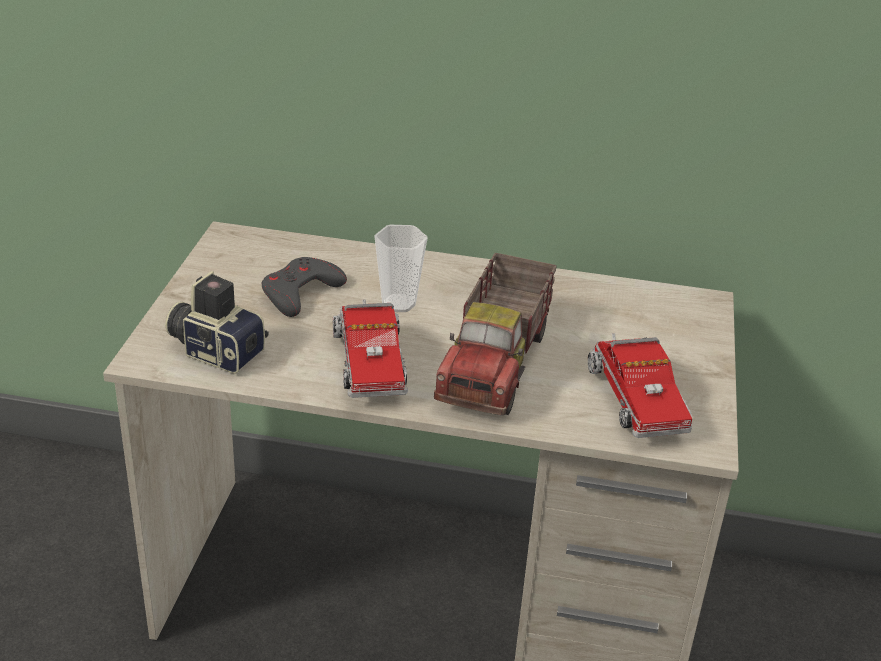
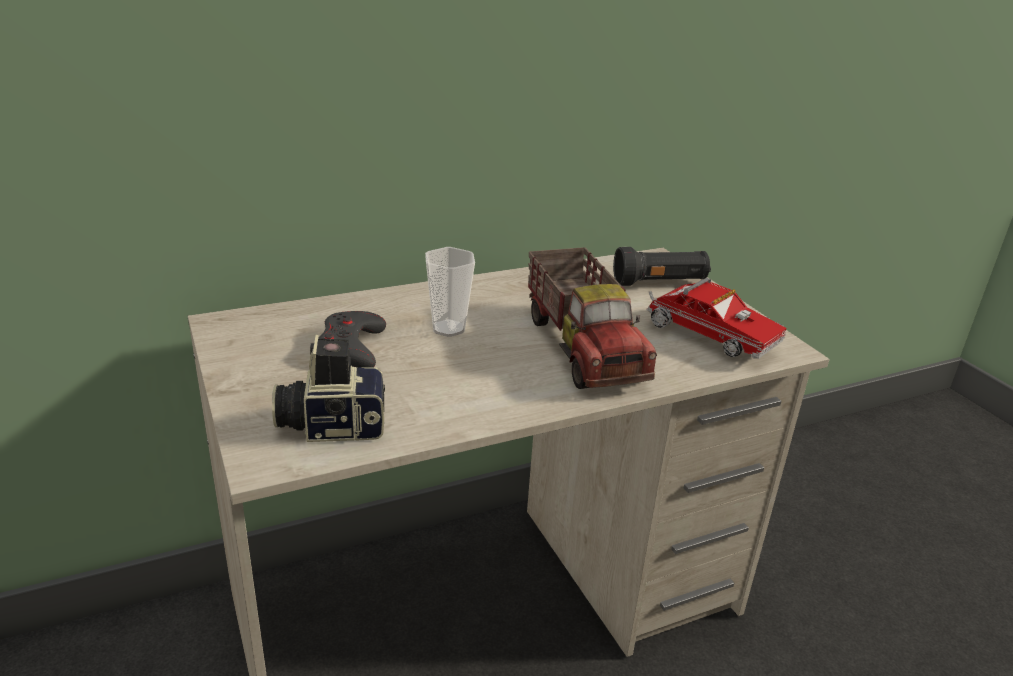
camera: 35 degrees left, 5 degrees down
toy truck [333,299,408,398] -> none
none -> black flashlight [613,247,711,286]

